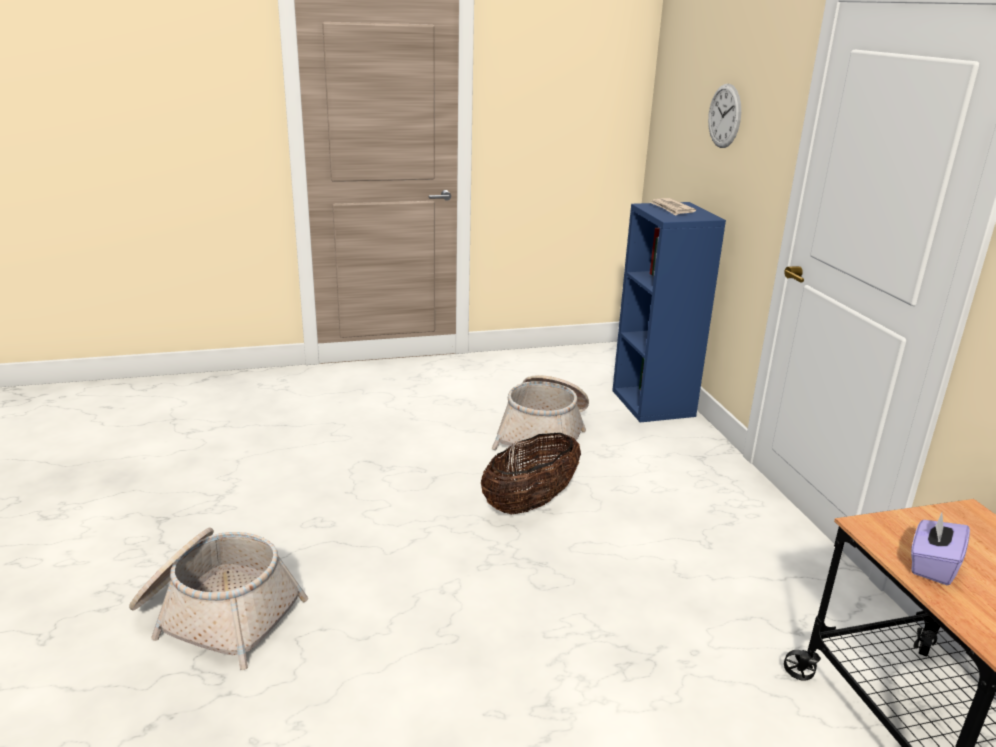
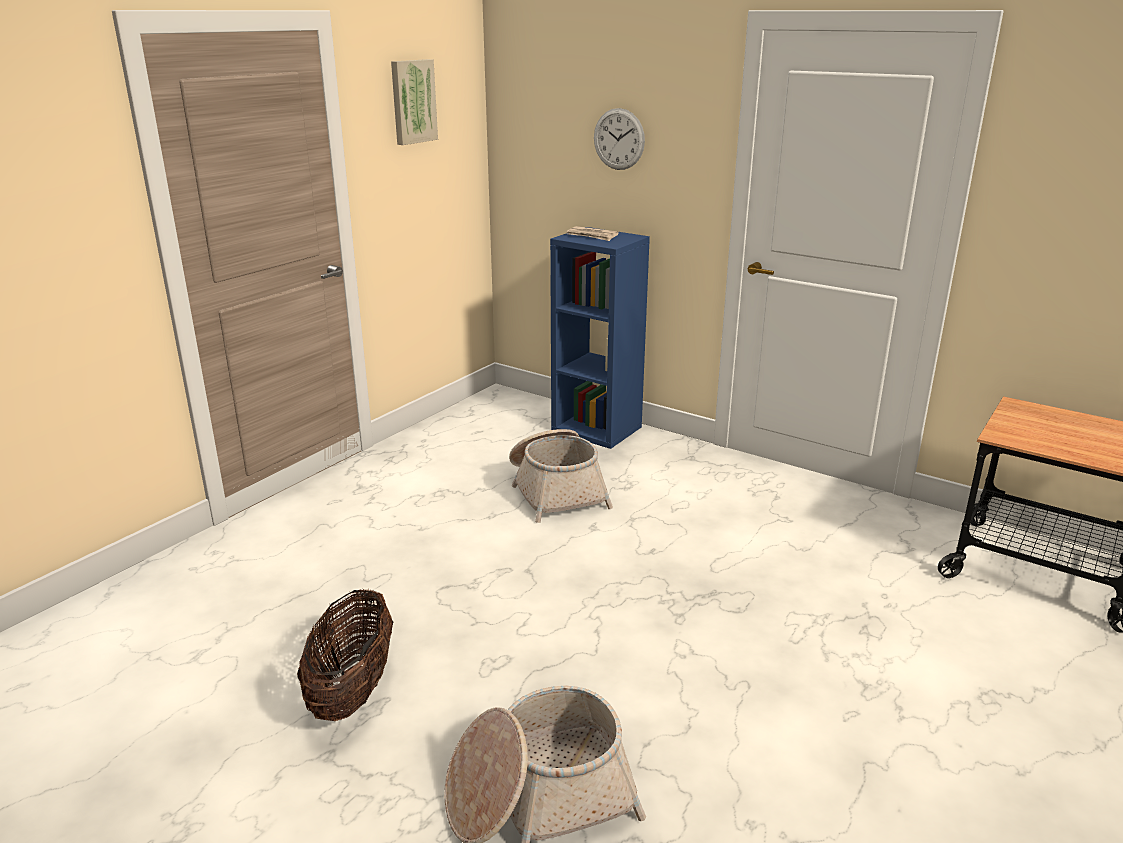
camera: 40 degrees left, 0 degrees up
basket [481,433,581,514] -> basket moved to [297,589,393,721]
purple tissue box [911,513,970,585] -> none
none -> picture [391,59,438,145]

